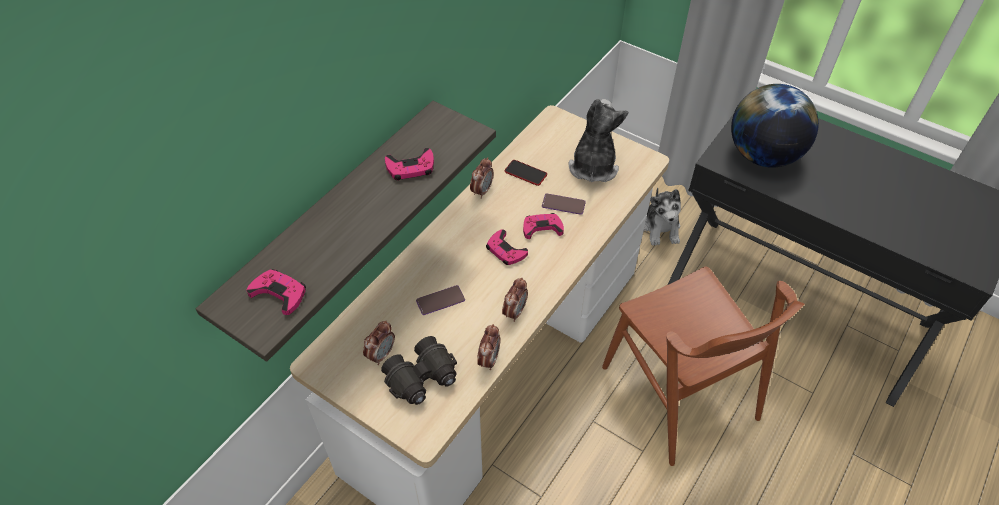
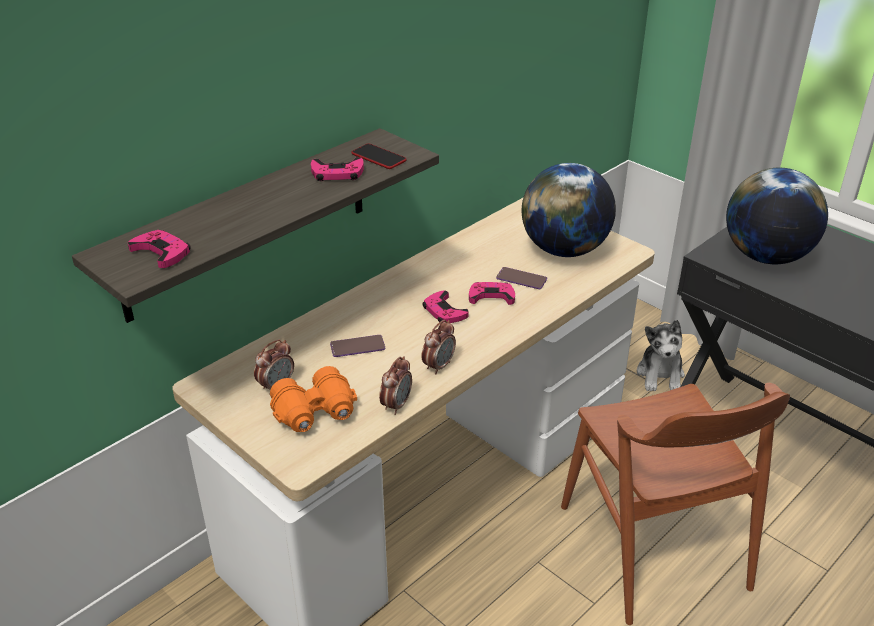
camera: 10 degrees right, 15 degrees down
black binoculars [381,336,457,405] -> orange binoculars [270,366,357,432]
alarm clock [470,157,494,199] -> none
phone [504,160,547,186] -> phone moved to [351,143,407,169]
plush toy [569,99,629,182] -> globe [522,163,616,257]

